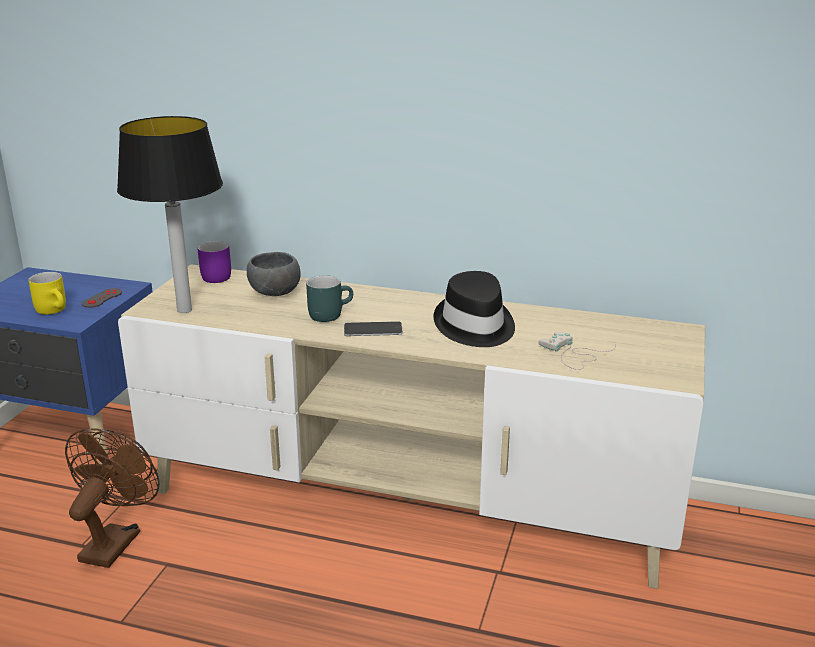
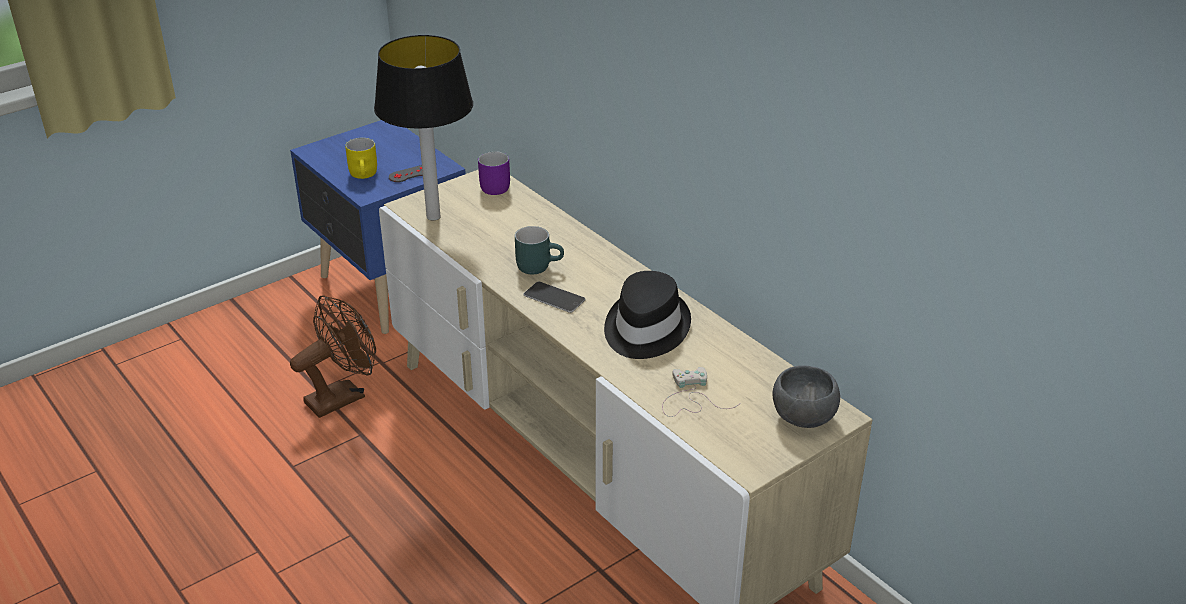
camera: 35 degrees right, 10 degrees up
grey bowl [247,252,301,296] -> grey bowl moved to [772,365,840,428]

